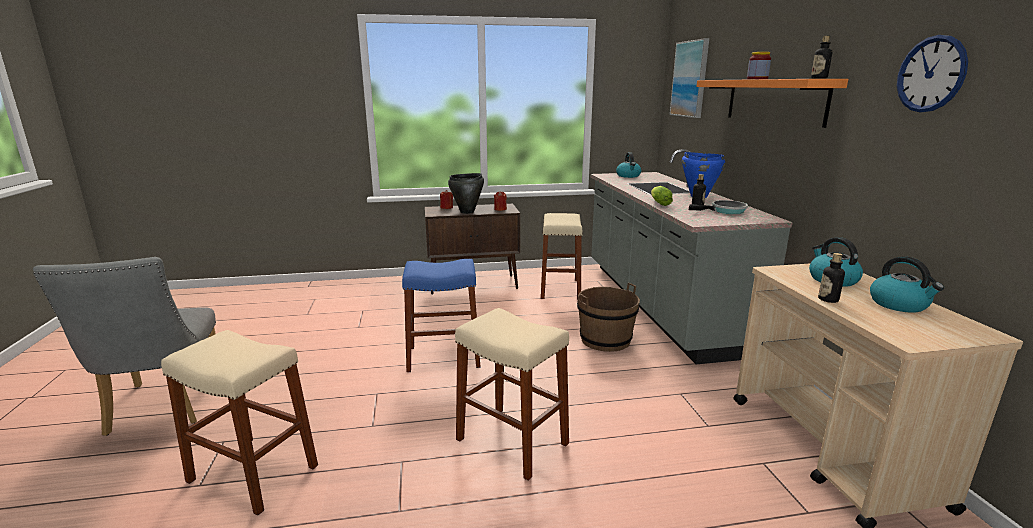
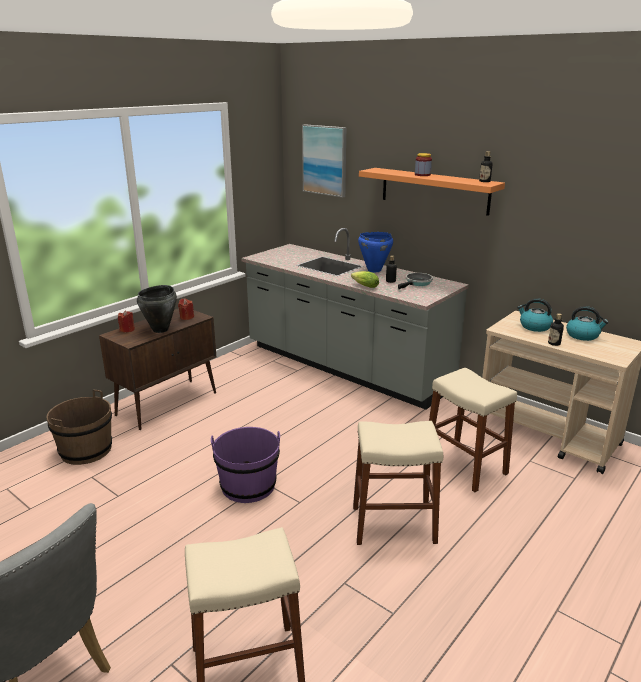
camera: 40 degrees left, 5 degrees up
blue stool [402,259,480,372] -> purple bucket [211,427,280,503]
beige stool [541,213,583,300] -> beige stool moved to [429,368,517,492]
brown bucket [577,283,640,352] -> brown bucket moved to [46,389,112,465]
kettle [616,152,641,178] -> none
wall clock [897,35,968,112] -> none

